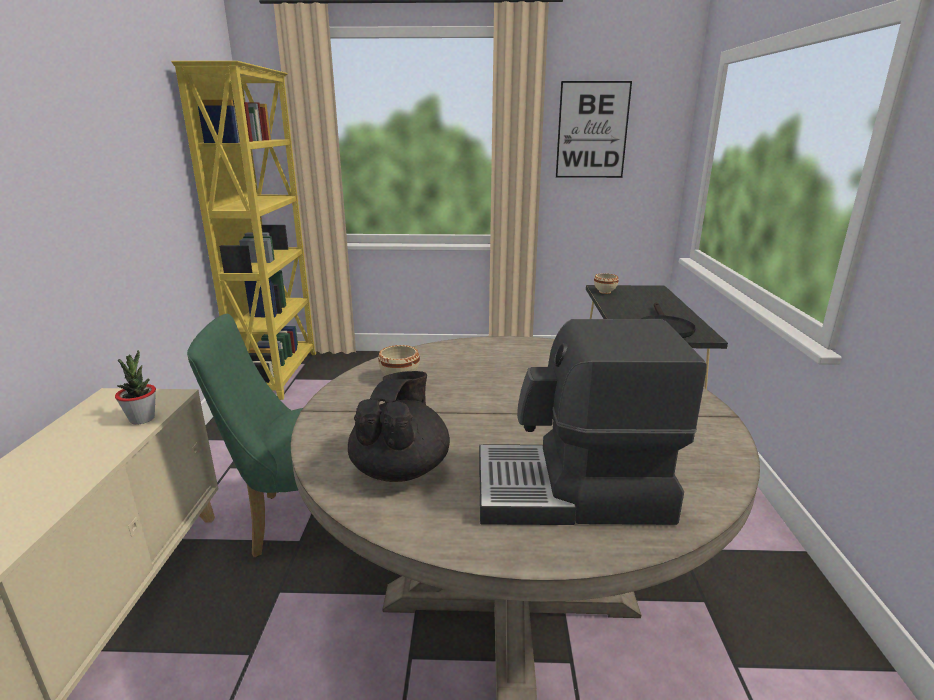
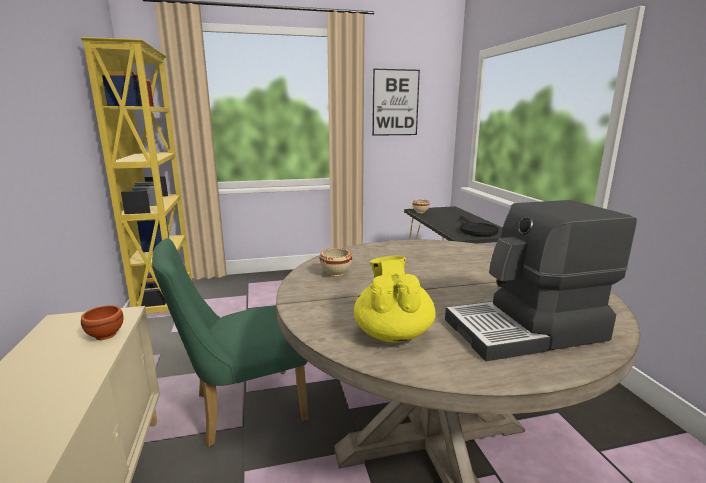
camera: 15 degrees left, 5 degrees down
potted plant [115,350,156,425] -> brown bowl [81,305,124,340]
black teapot [348,371,450,482] -> yellow teapot [354,256,436,342]

